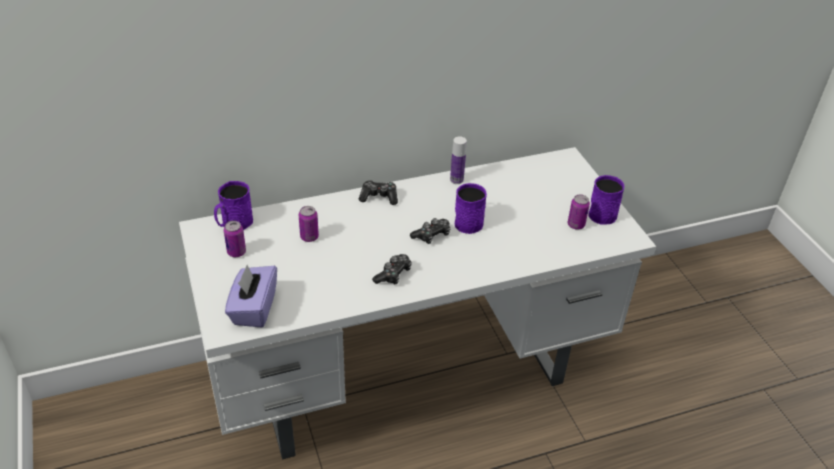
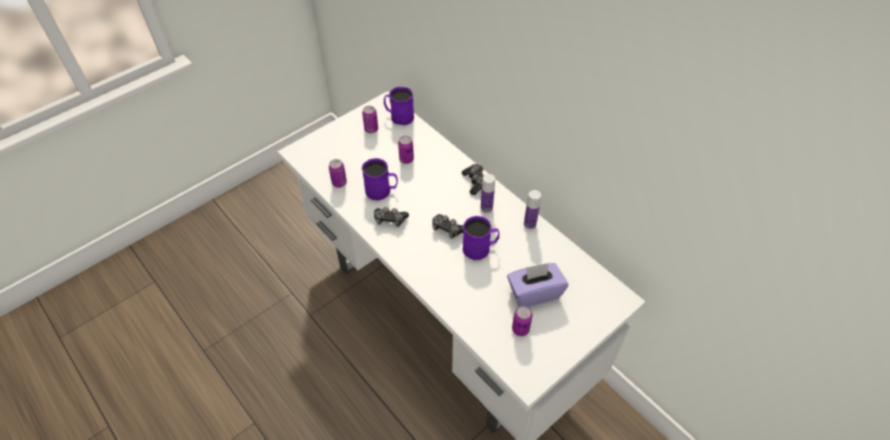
camera: 70 degrees right, 10 degrees up
purple tissue box [225,265,277,328] -> purple tissue box moved to [507,263,568,307]
purple mug [588,175,624,225] -> purple mug moved to [362,158,398,200]
none -> can [329,159,347,188]
none -> bottle [481,174,495,213]

